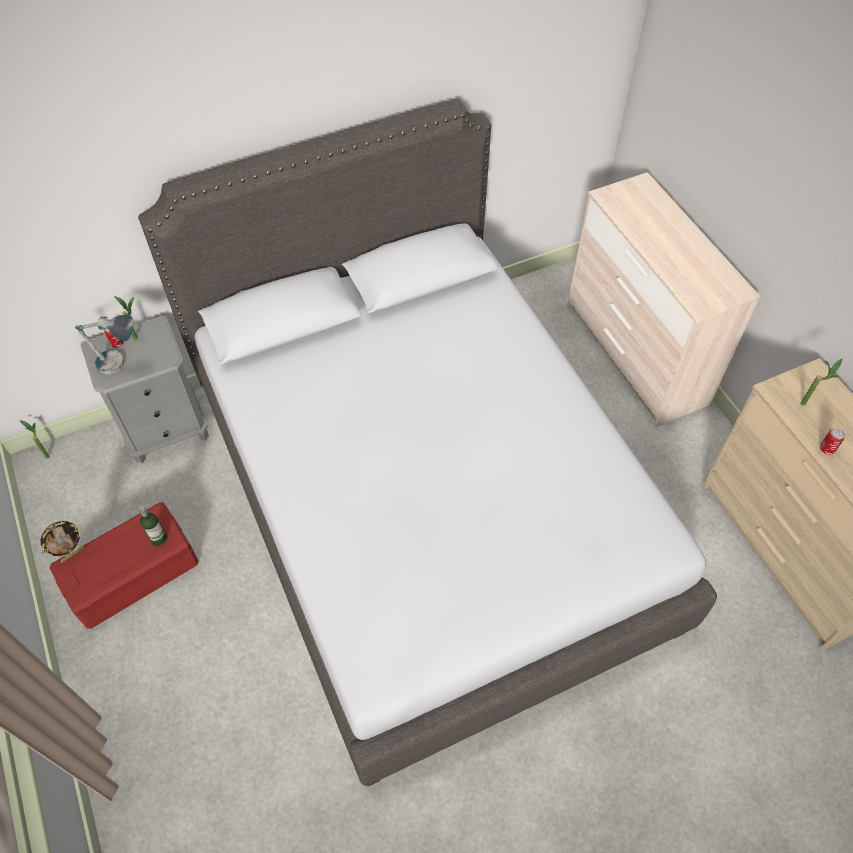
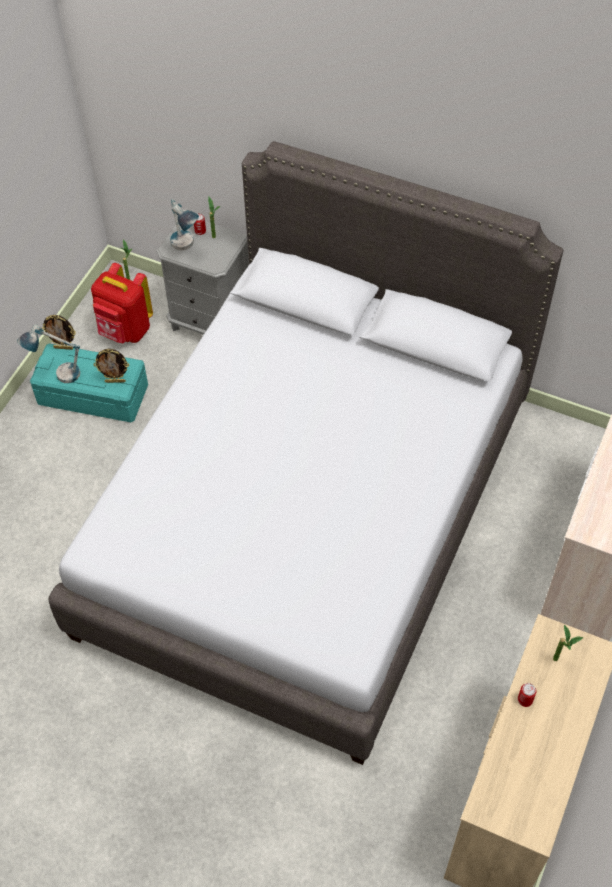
camera: 50 degrees right, 0 degrees up
red storage box [49,502,199,629] -> turquoise storage box [30,343,148,422]
bottle [139,506,167,546] -> picture frame [93,349,129,383]
none -> table lamp [17,324,80,383]
none -> red backpack [91,263,153,343]

